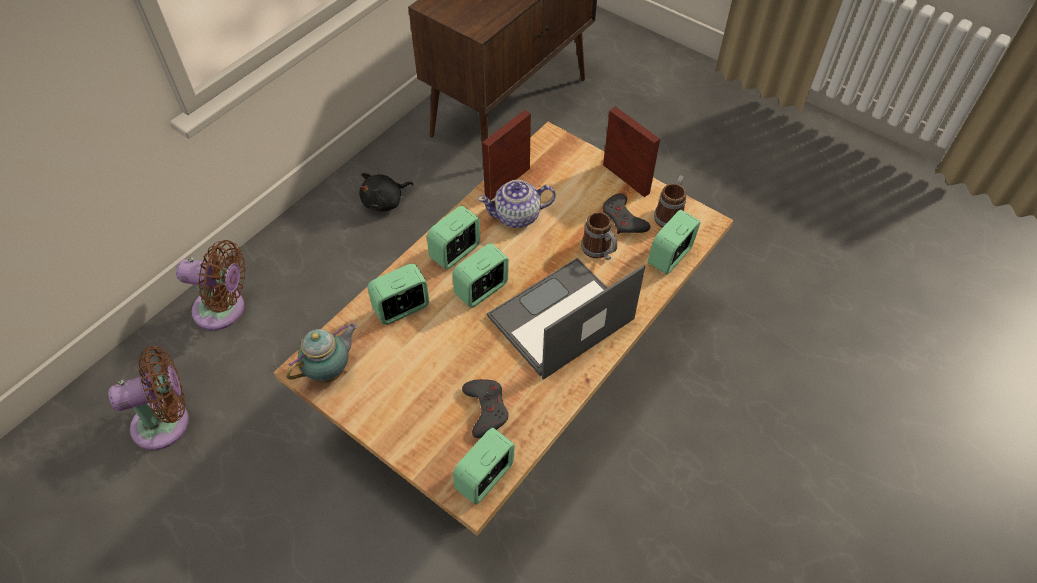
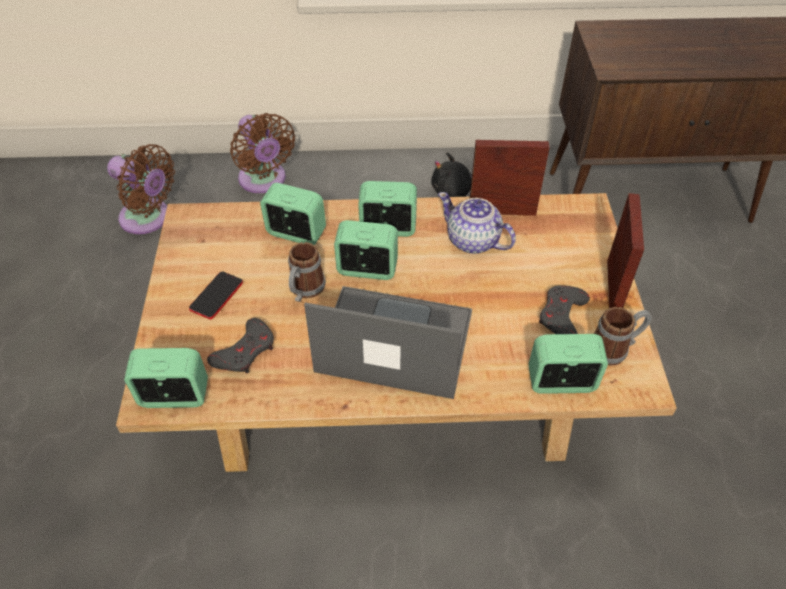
camera: 50 degrees right, 5 degrees down
teapot [286,323,357,383] -> none
mug [581,212,617,260] -> mug moved to [288,242,326,302]
none -> phone [189,271,243,320]

